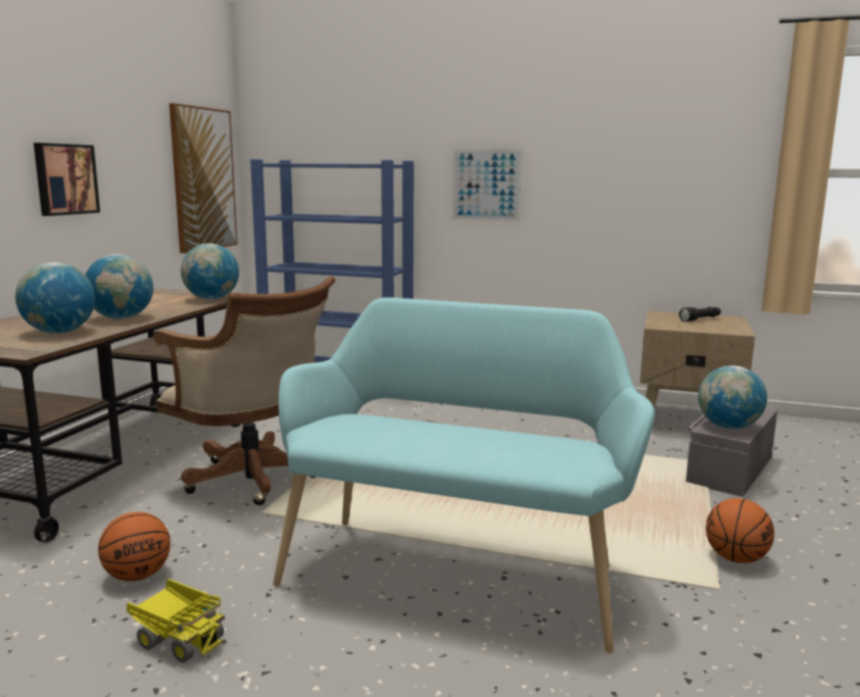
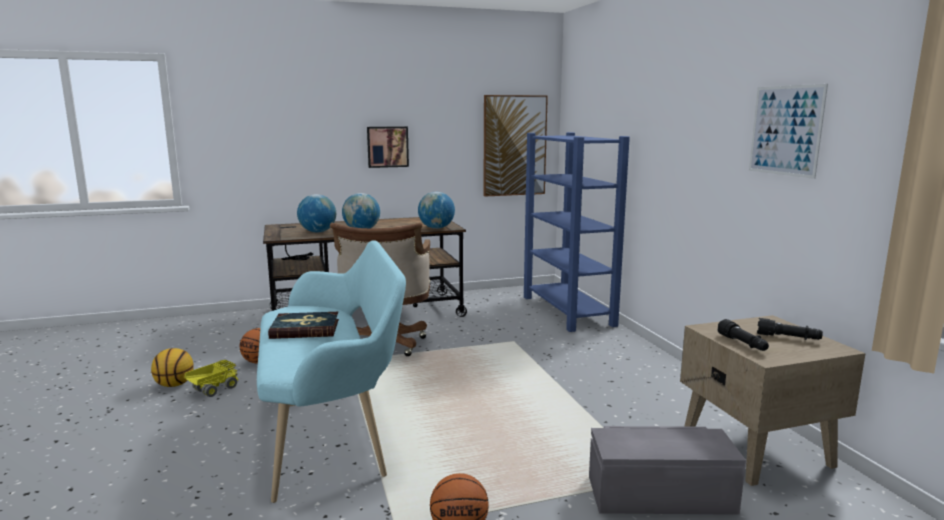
camera: 55 degrees right, 0 degrees up
toy truck [127,579,225,663] -> toy truck turned 135 degrees counterclockwise [185,360,239,397]
picture [452,149,523,222] -> picture moved to [749,84,828,179]
globe [698,365,767,429] -> none
none -> basketball [151,348,194,387]
none -> book [268,312,339,339]
none -> black flashlight [718,319,769,351]

